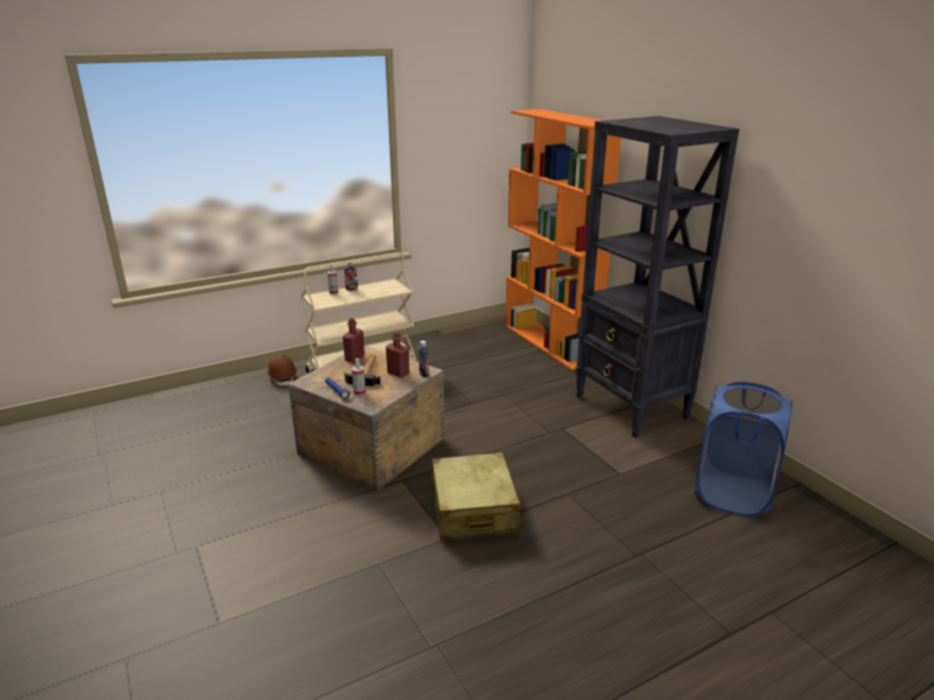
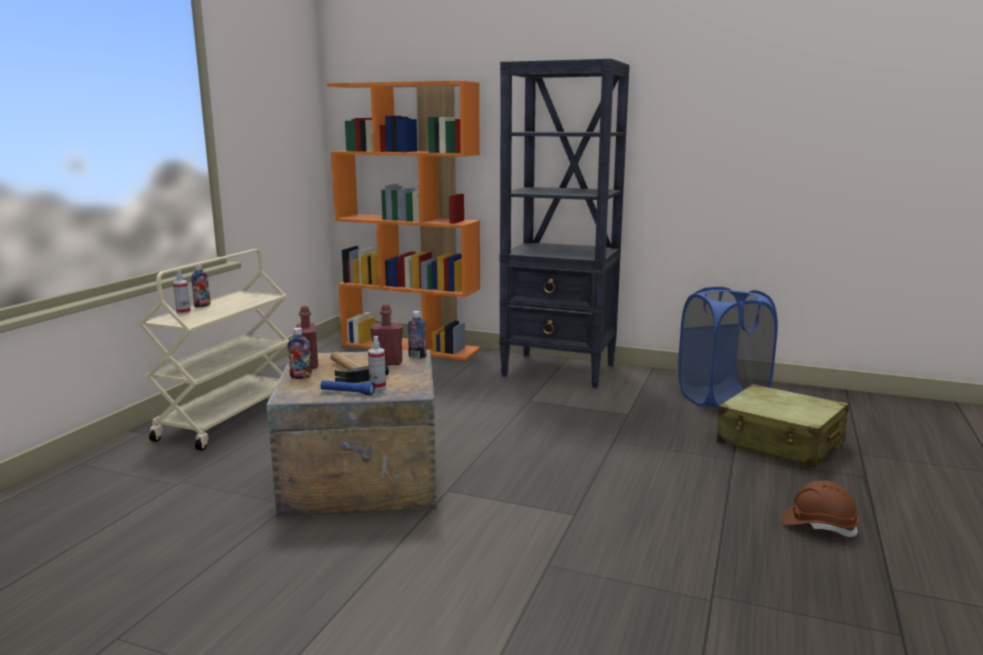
camera: 40 degrees left, 10 degrees down
brown hard hat [267,355,297,386] -> brown hard hat moved to [781,480,859,537]
beige suitcase [430,452,520,542] -> beige suitcase moved to [717,384,849,468]
none -> bottle [287,328,312,379]

